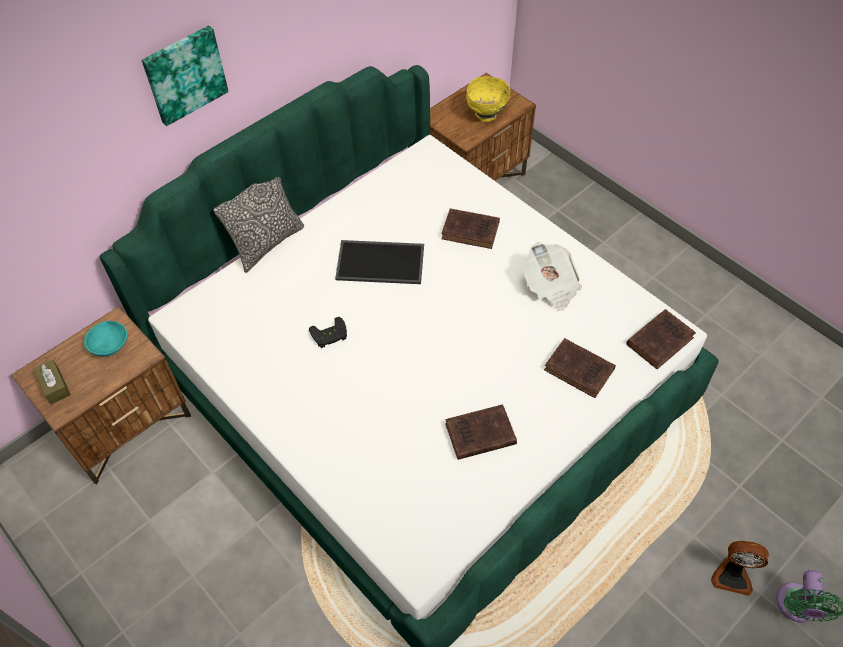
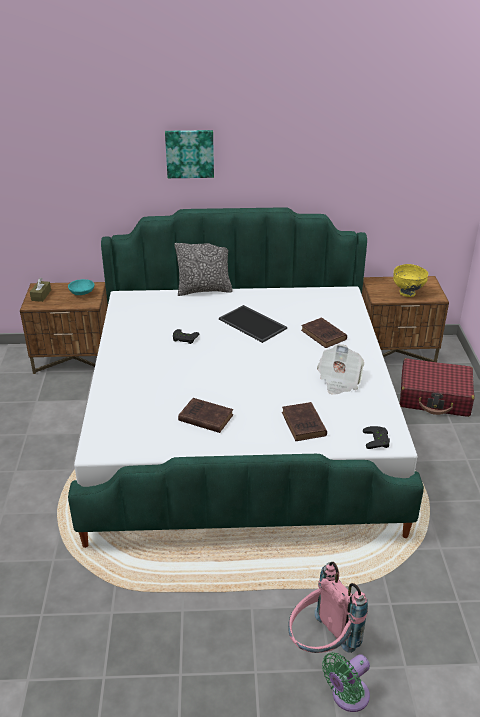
camera: 40 degrees right, 20 degrees down
brown book [626,309,696,369] -> black game controller [363,426,390,449]
fan [711,541,769,596] -> pink backpack [288,562,368,653]
none -> red suitcase [400,358,475,417]

